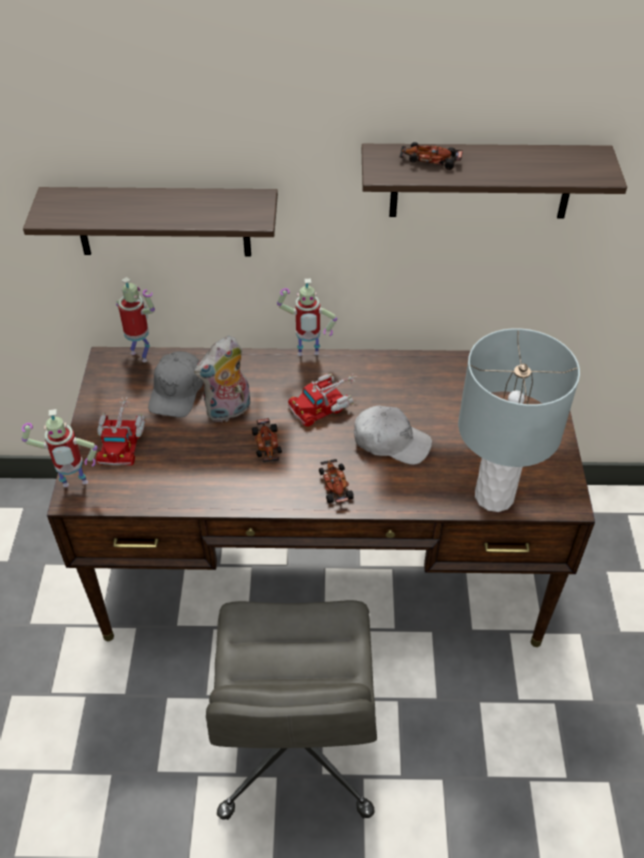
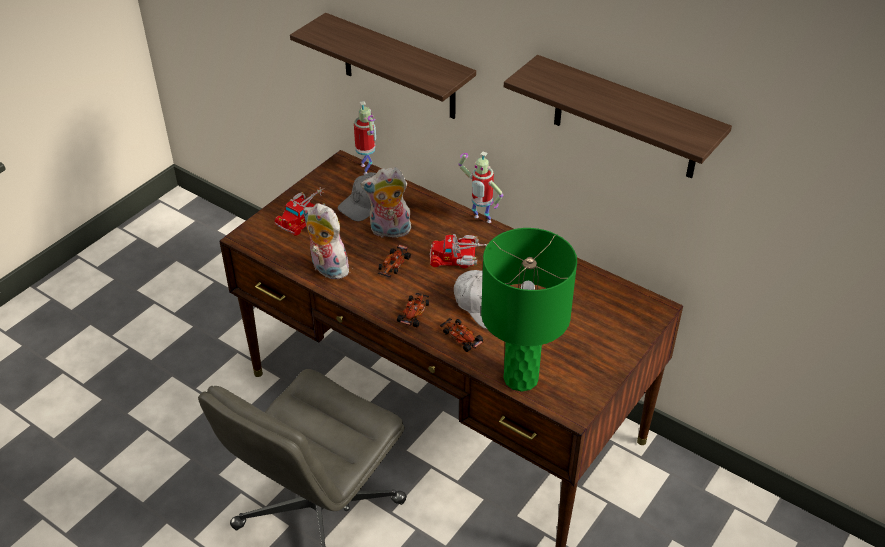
camera: 35 degrees right, 5 degrees down
toy robot [22,409,98,487] -> none
toy car [400,142,463,170] -> toy car moved to [440,318,483,352]
grey table lamp [458,328,580,512] -> green table lamp [481,228,577,392]
none -> plush toy [303,203,354,280]

